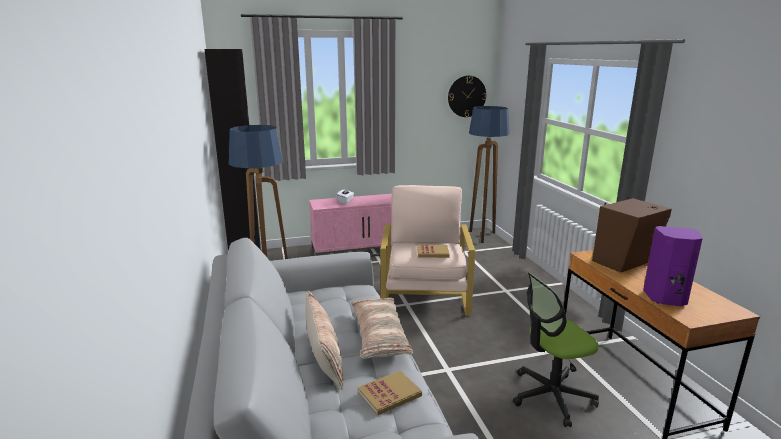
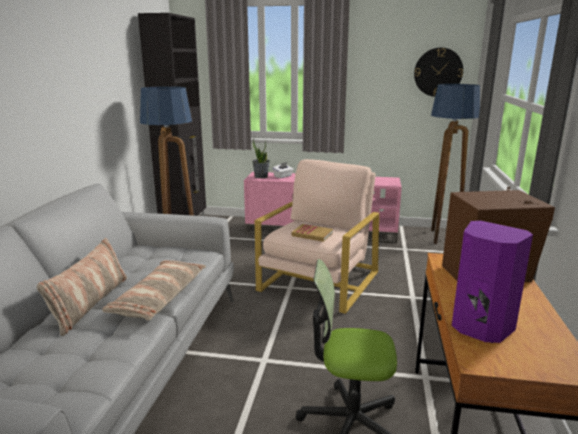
camera: 25 degrees right, 0 degrees up
book [358,371,422,416] -> none
none -> potted plant [252,139,270,178]

